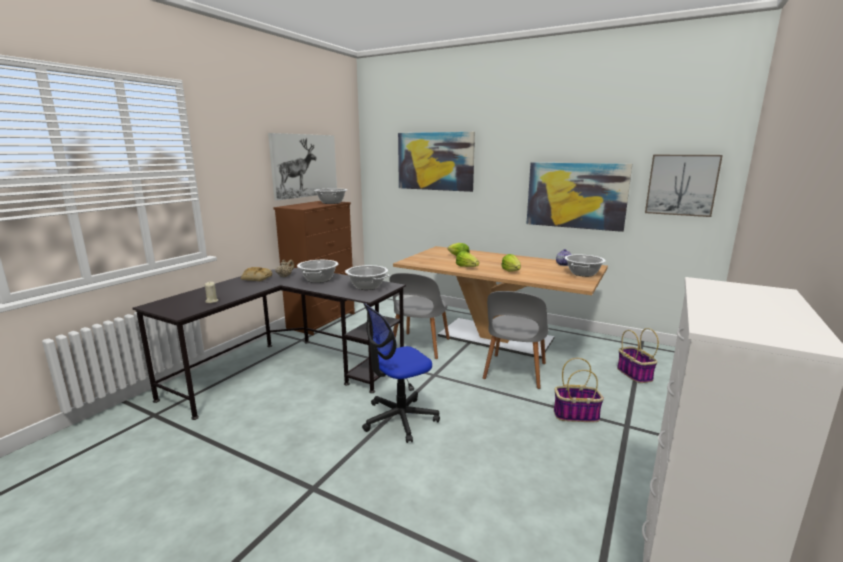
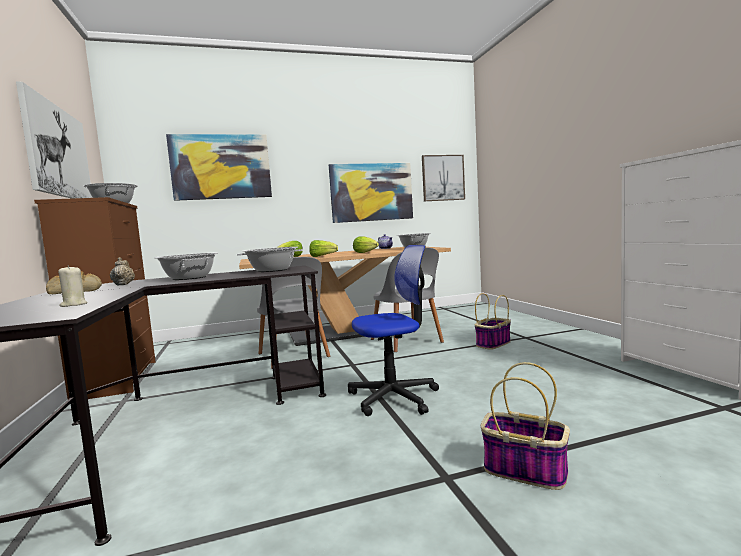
camera: 45 degrees left, 10 degrees down
office chair [362,303,440,443] -> office chair turned 120 degrees counterclockwise [348,245,439,416]
basket [617,328,659,383] -> basket moved to [481,362,570,490]

